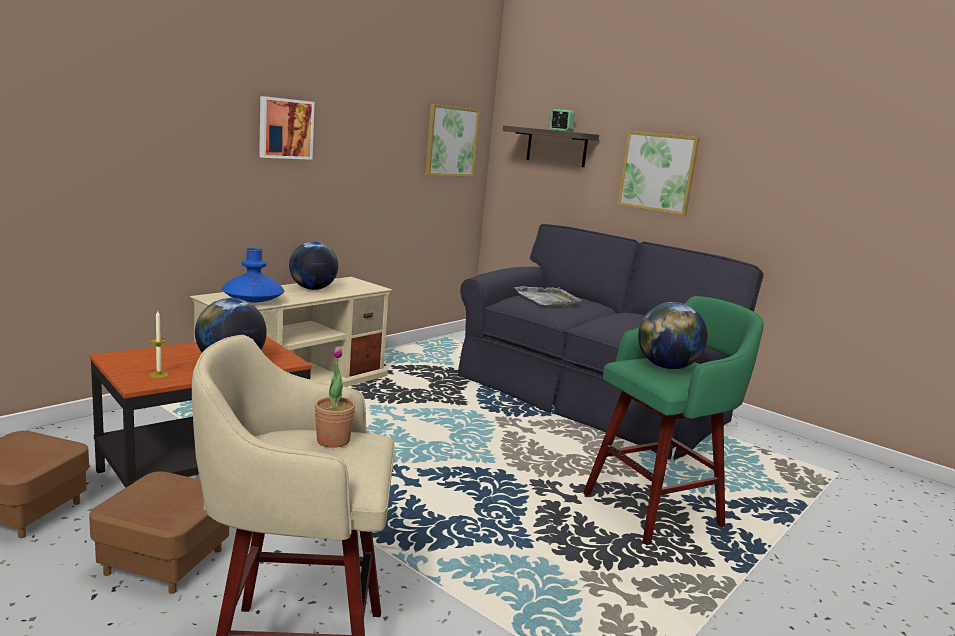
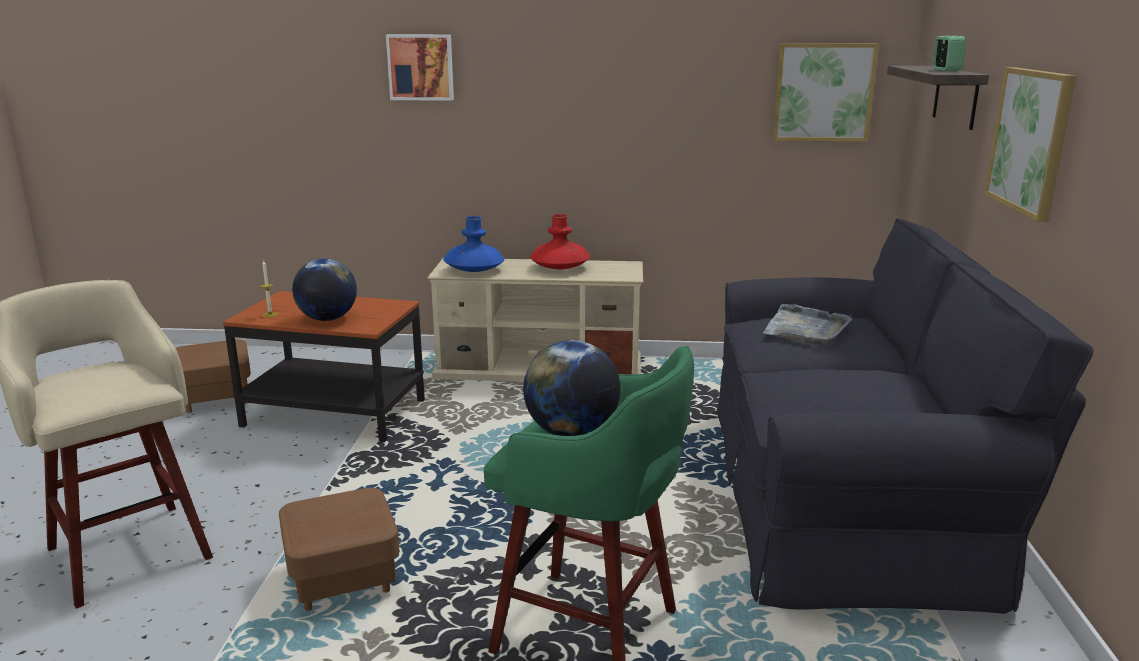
camera: 55 degrees right, 5 degrees up
brown ottoman [89,471,229,594] -> brown ottoman moved to [279,488,399,611]
picture [259,96,315,160] -> picture moved to [386,34,454,101]
globe [289,241,338,290] -> red vase [530,214,590,269]
potted plant [315,346,355,448] -> none

